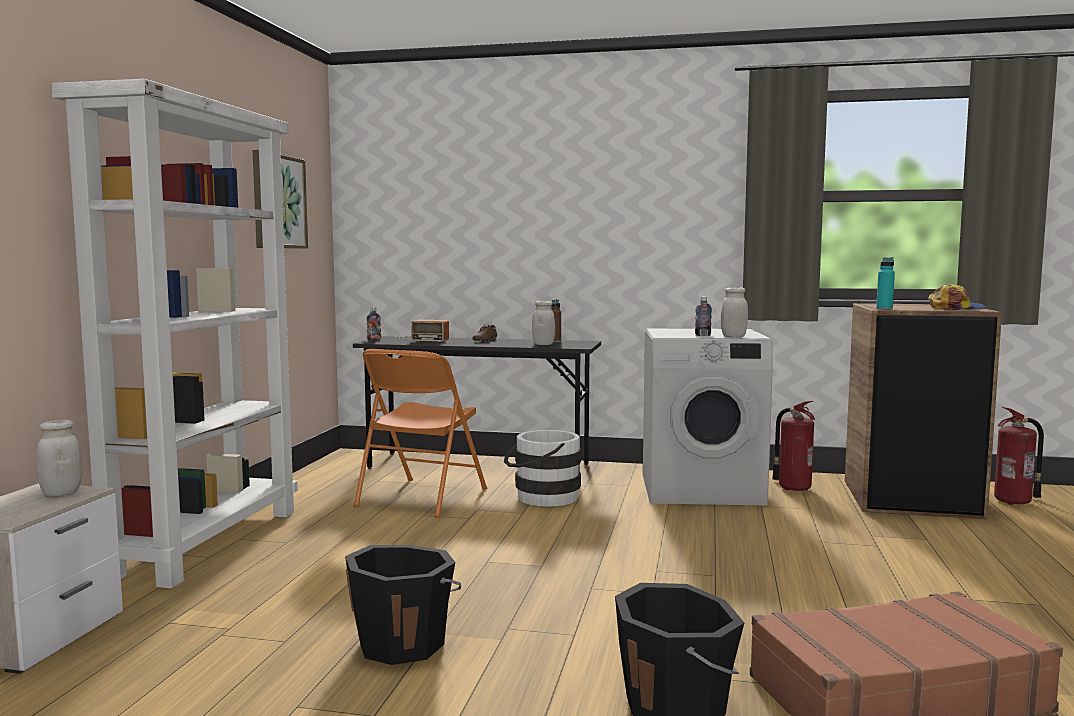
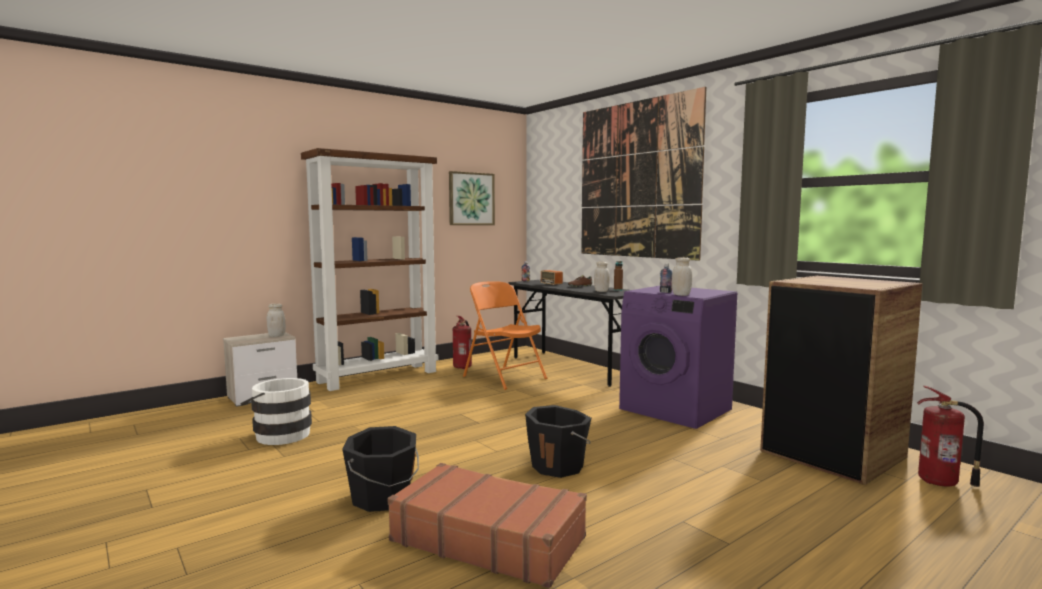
camera: 40 degrees right, 0 degrees up
white bookcase [51,79,298,588] -> brown bookcase [301,148,438,391]
black bucket [345,545,461,665] -> black bucket moved to [525,405,591,478]
orange chair [353,349,487,518] -> orange chair turned 75 degrees clockwise [463,281,547,390]
white bucket [504,430,581,507] -> white bucket moved to [240,378,312,445]
white washing machine [643,329,773,506] -> purple washing machine [619,286,737,429]
fire extinguisher [772,401,815,491] -> fire extinguisher moved to [453,316,472,369]
turquoise bottle [876,257,895,310] -> none
cap [928,284,986,310] -> none
none -> picture [581,87,706,261]

